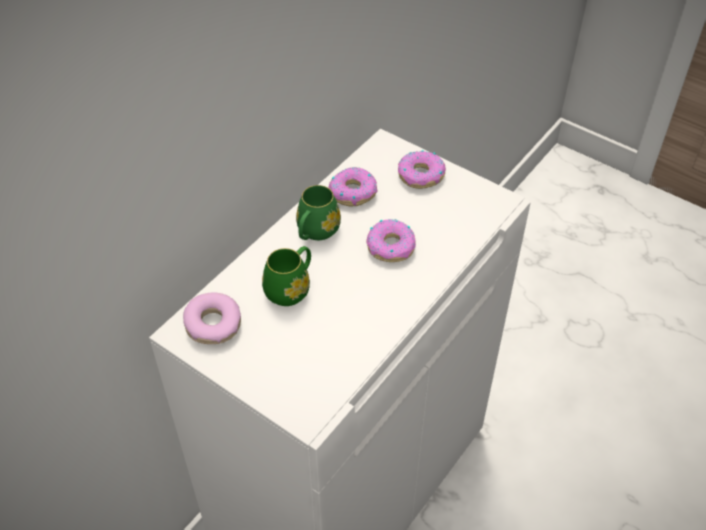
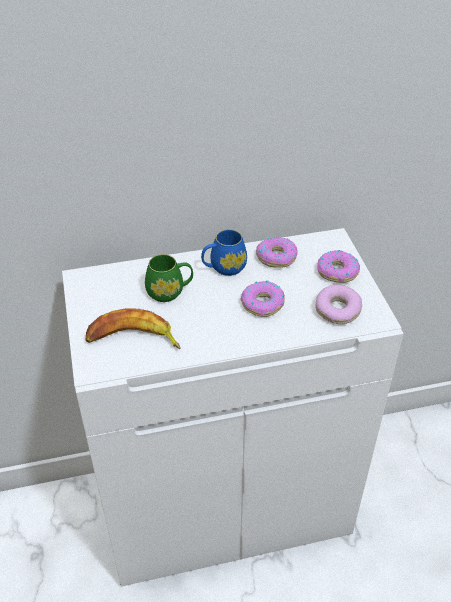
camera: 40 degrees right, 5 degrees down
donut [183,292,241,344] -> donut moved to [315,285,362,324]
green mug [296,185,341,240] -> blue mug [201,229,247,276]
none -> banana [86,308,180,349]

